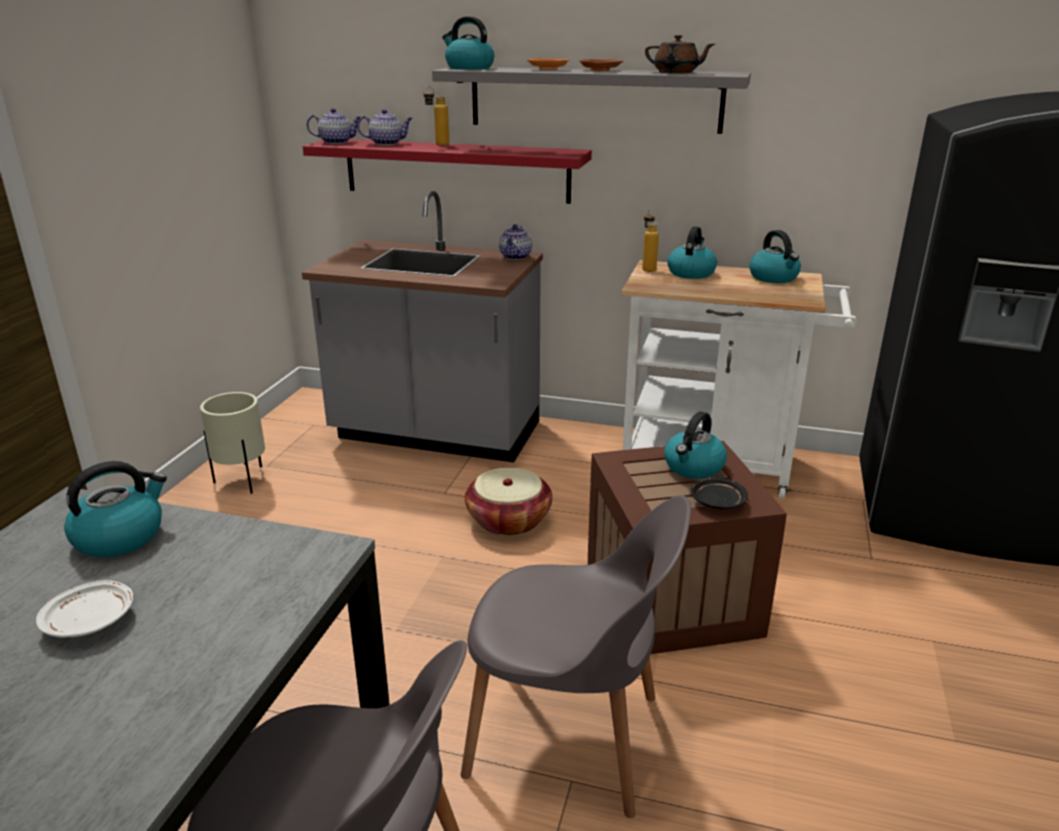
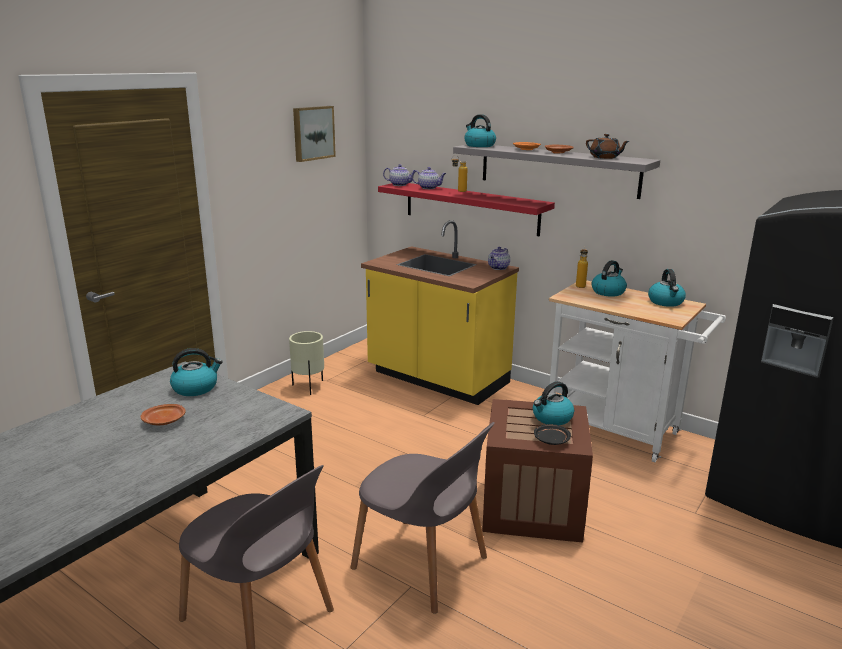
camera: 20 degrees right, 5 degrees down
white plate [36,580,133,638] -> brown plate [141,404,186,425]
grey counter [302,191,543,463] -> yellow counter [361,220,519,405]
basket [465,468,552,536] -> none
none -> picture [293,106,336,162]

